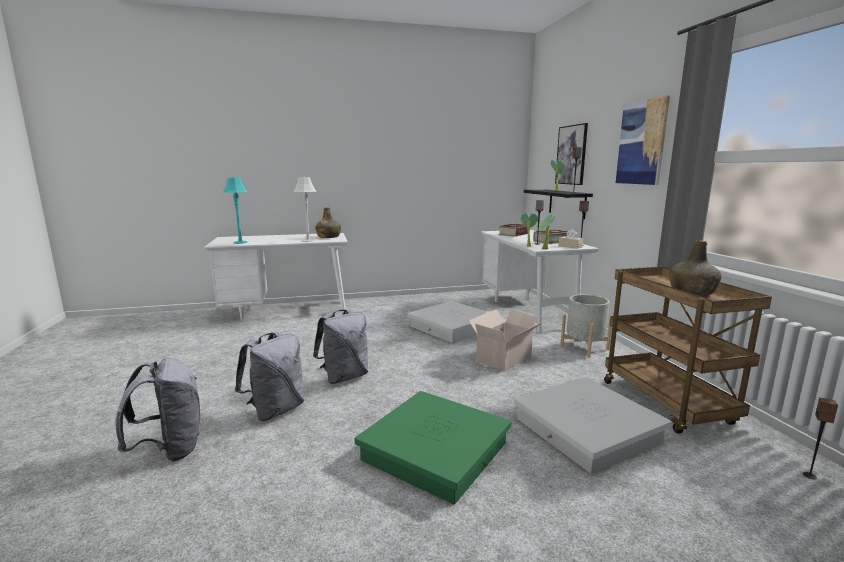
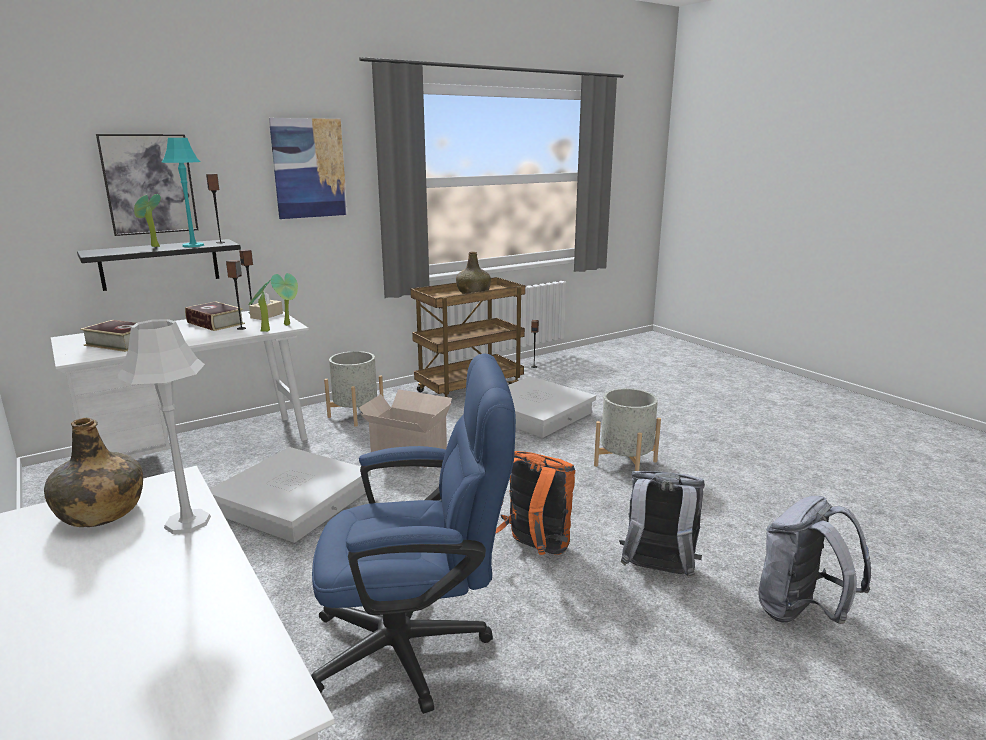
camera: 110 degrees left, 5 degrees up
turquoise table lamp [223,177,248,244] -> turquoise table lamp moved to [162,138,204,247]
grey backpack [313,309,368,384] -> orange backpack [495,451,575,555]
green storage box [354,391,511,505] -> grey planter [594,388,661,471]
none -> blue office chair [311,353,516,714]

